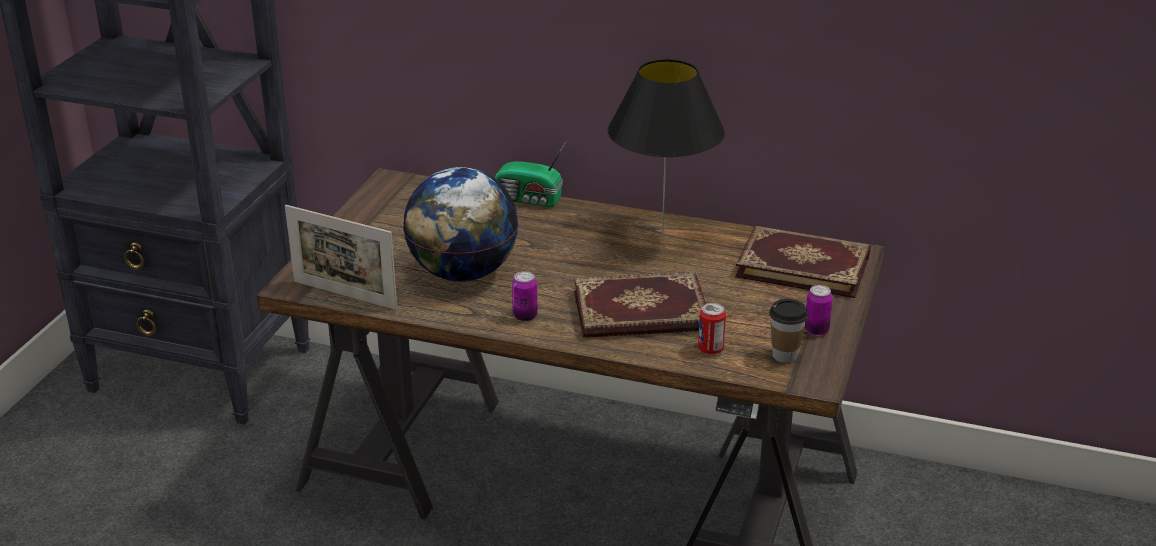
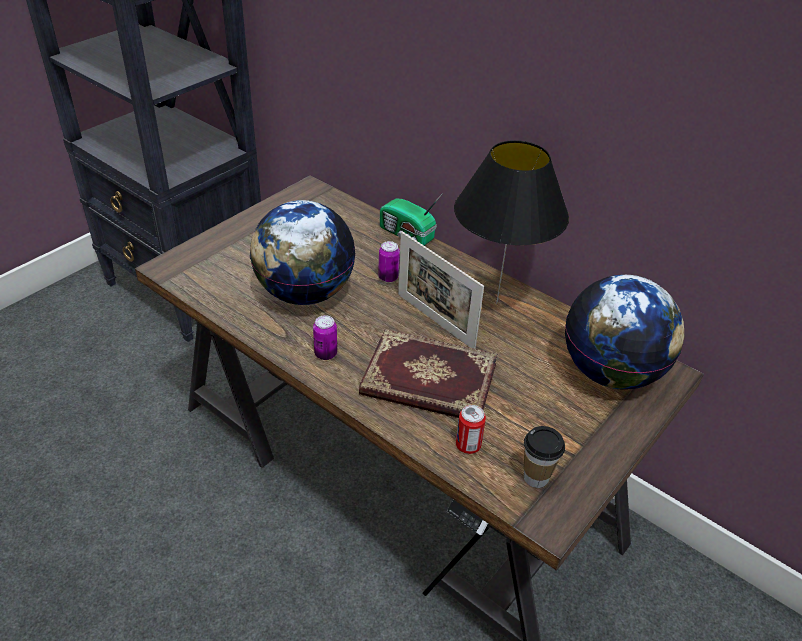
camera: 20 degrees right, 10 degrees up
picture frame [285,205,397,310] -> picture frame moved to [398,231,484,349]
book [735,226,871,298] -> globe [565,275,684,390]
can [805,285,833,336] -> can moved to [378,241,400,282]

